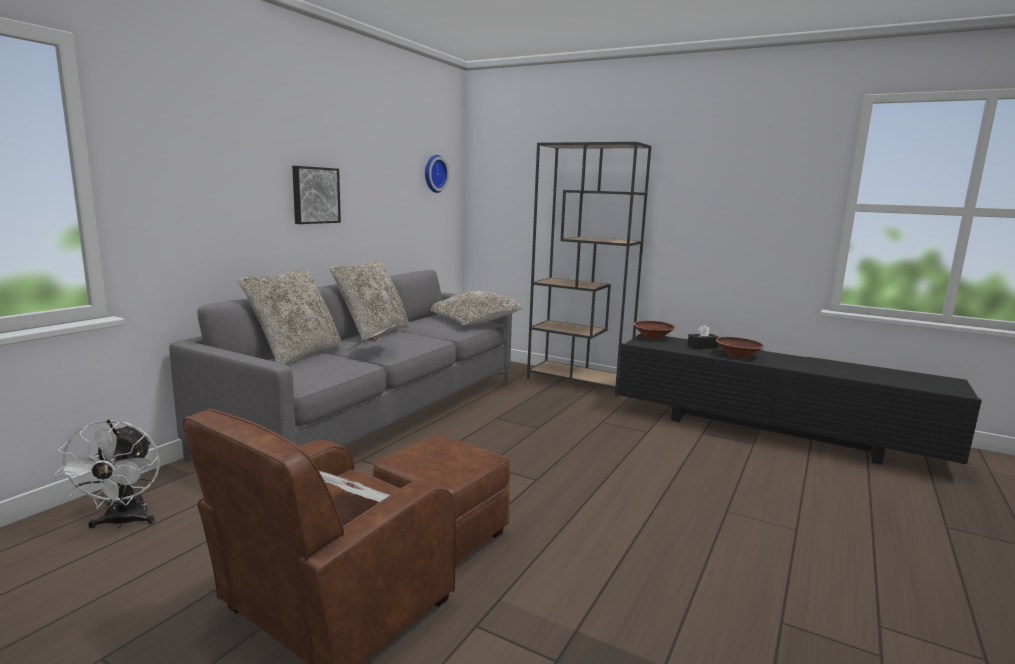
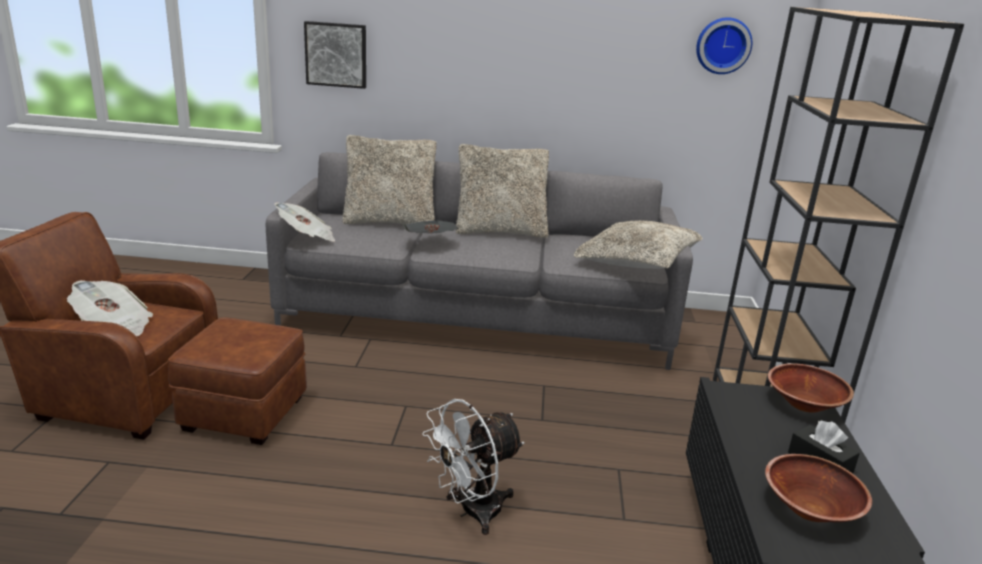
camera: 65 degrees right, 10 degrees up
white fan [54,419,160,529] -> white fan moved to [422,399,525,535]
picture [292,166,341,224] -> picture moved to [304,21,366,89]
none -> newspaper [274,202,335,242]

